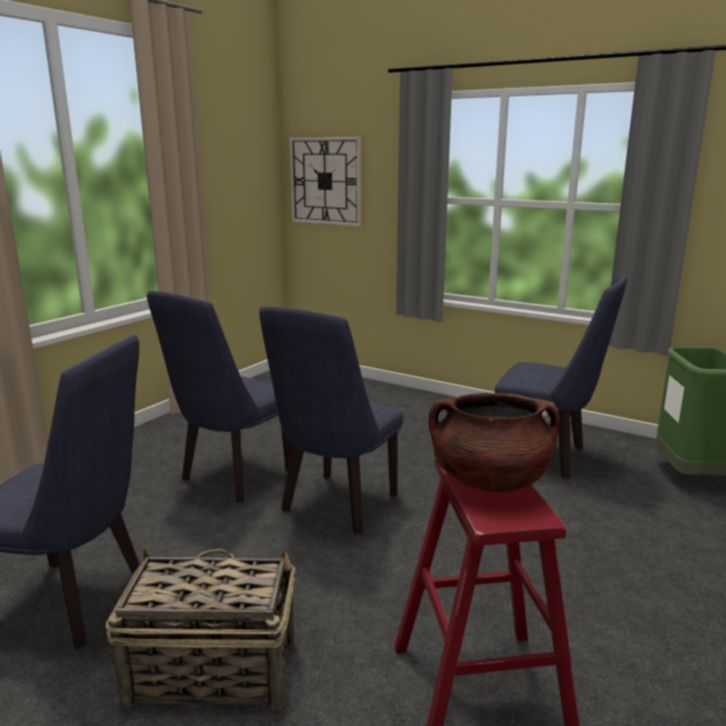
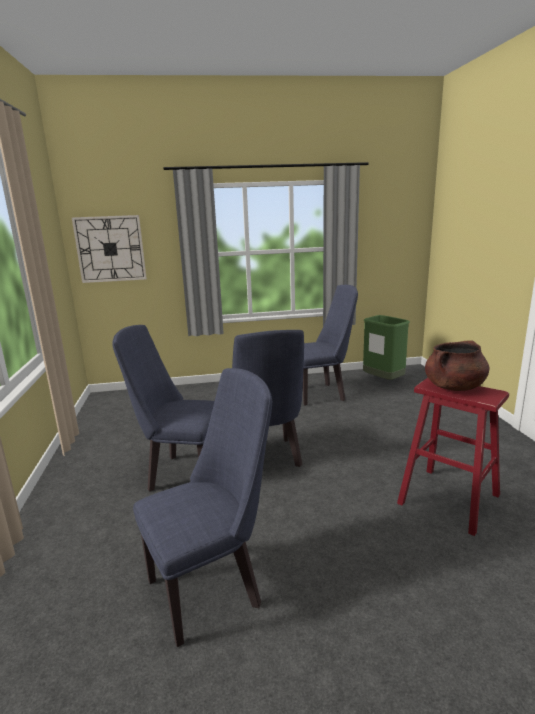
camera: 40 degrees left, 0 degrees up
basket [105,547,295,711] -> none
blue chair [147,291,291,502] -> blue chair turned 105 degrees clockwise [112,325,215,492]

